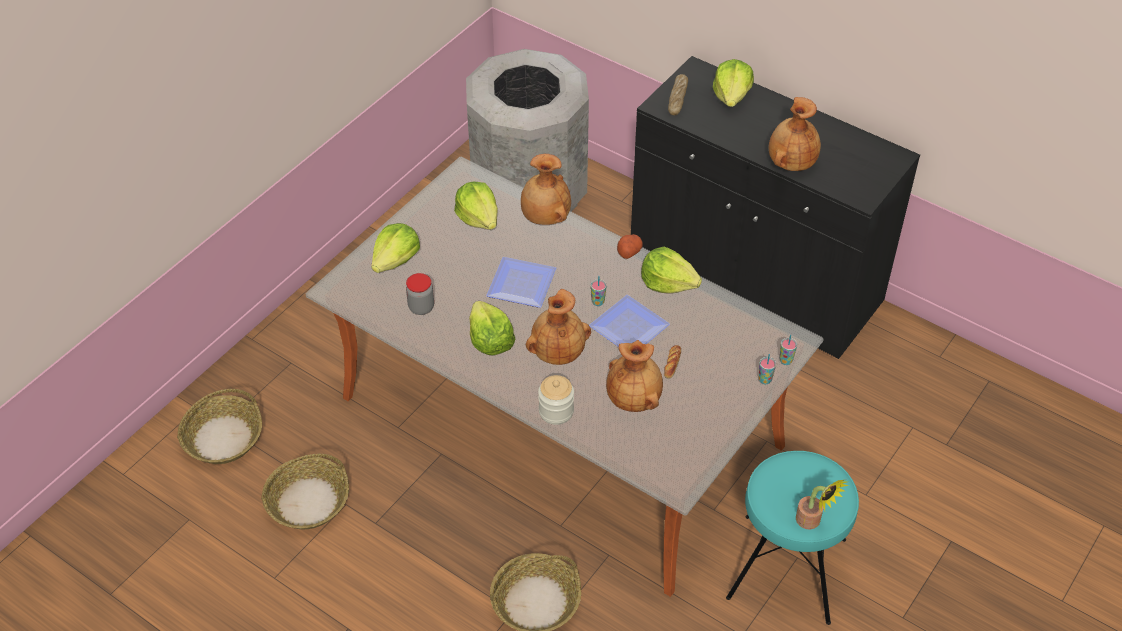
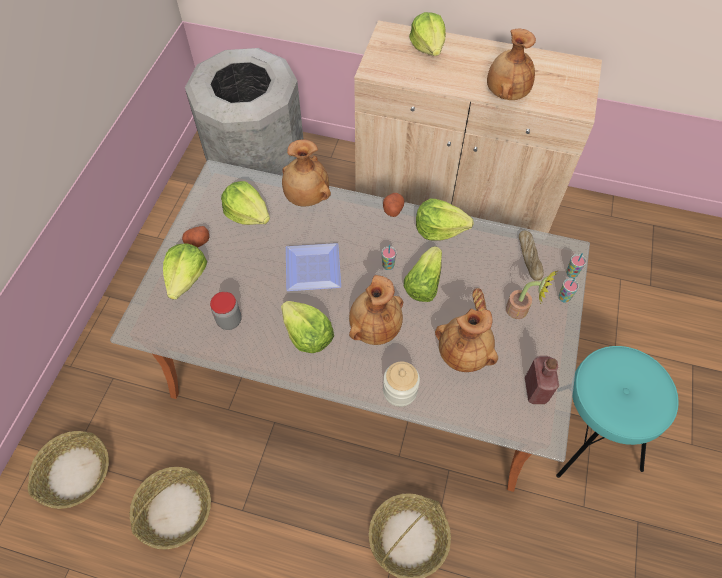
camera: 20 degrees left, 10 degrees up
plate [589,295,670,347] -> lettuce [404,246,442,302]
black cabinet [631,56,920,359] -> beige cabinet [354,20,602,233]
bread [668,74,688,116] -> bread moved to [519,230,544,281]
potted plant [796,480,849,529] -> potted plant moved to [506,271,557,319]
none -> potato [182,226,209,247]
none -> red bottle [525,356,559,404]

